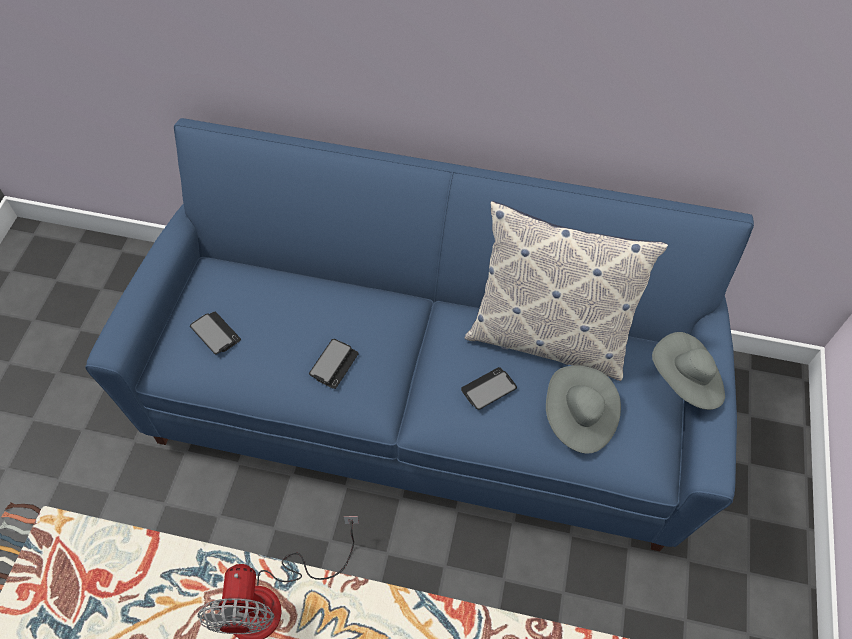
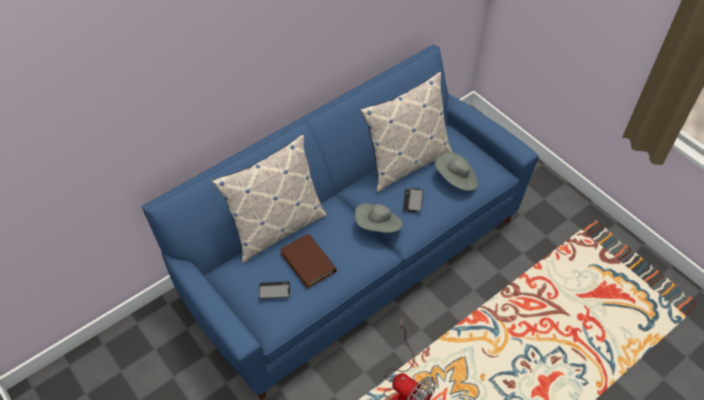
camera: 50 degrees left, 5 degrees down
phone [309,339,359,389] -> none
grey hat [652,332,725,410] -> grey hat moved to [355,203,403,233]
none -> pillow [212,135,327,263]
none -> brown book [280,234,337,289]

